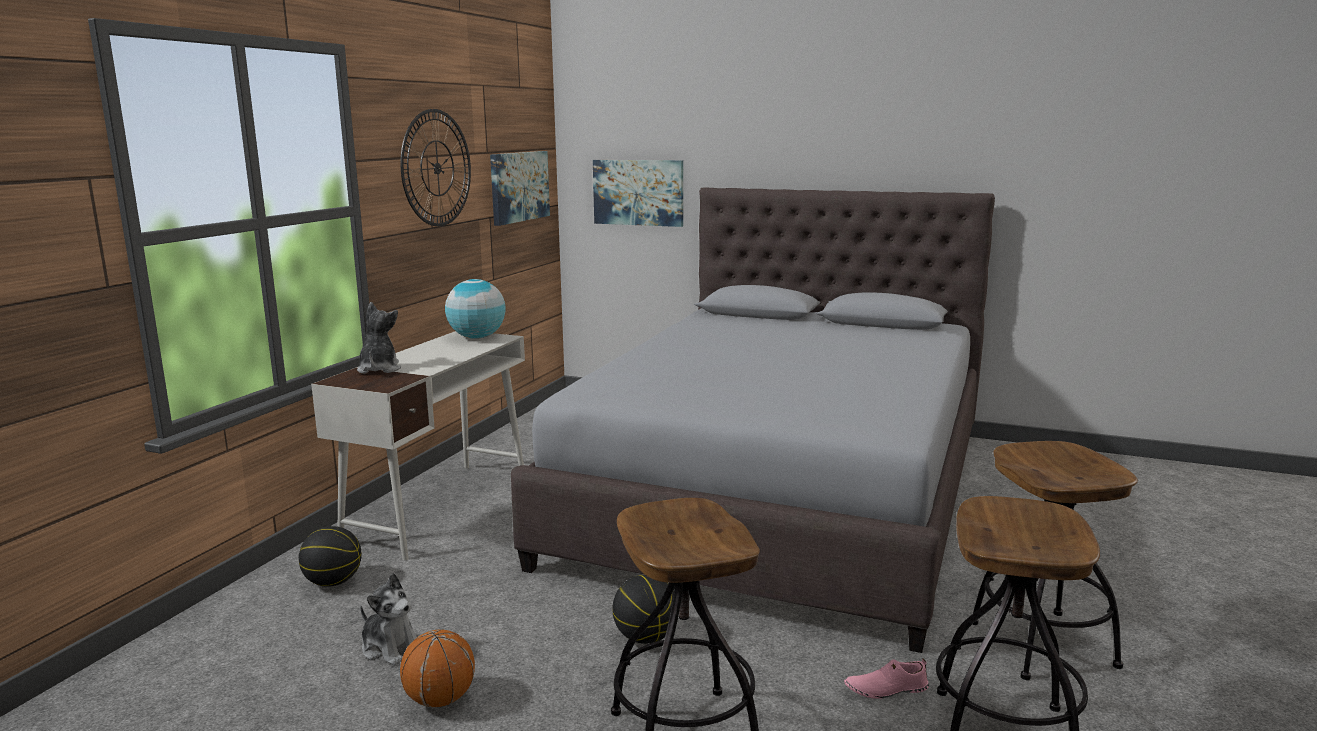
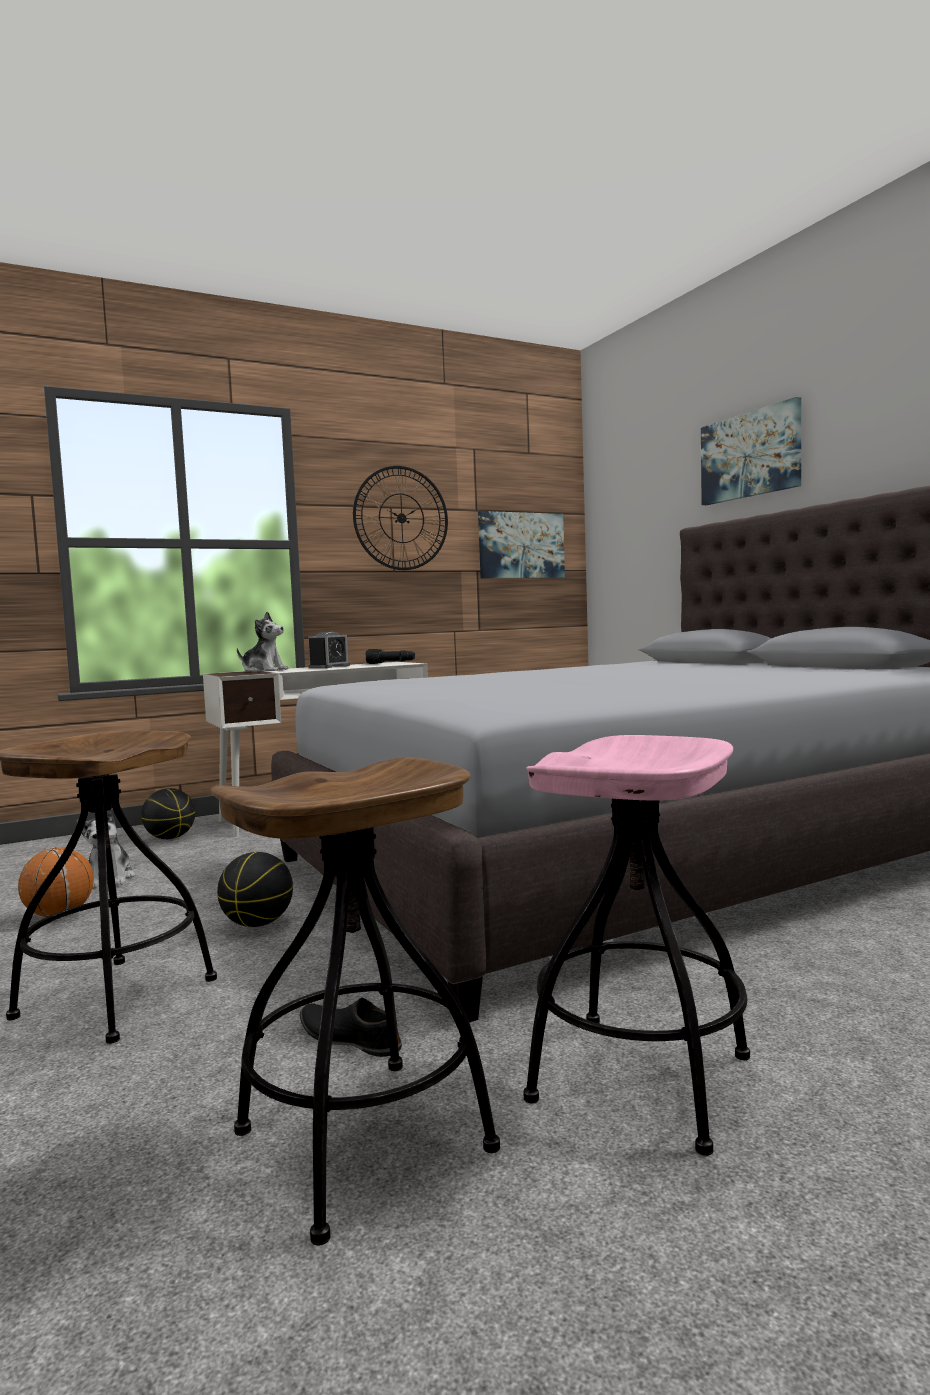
camera: 40 degrees right, 10 degrees down
plush toy [357,302,401,374] -> plush toy turned 75 degrees clockwise [237,611,289,672]
globe [445,279,506,339] -> black flashlight [365,649,415,664]
picture [593,160,683,227] -> picture moved to [701,397,801,505]
pink shoe [844,658,929,699] -> black shoe [300,997,402,1057]
brown stool [972,441,1138,680] -> pink stool [523,735,750,1156]
none -> alarm clock [308,632,350,668]

